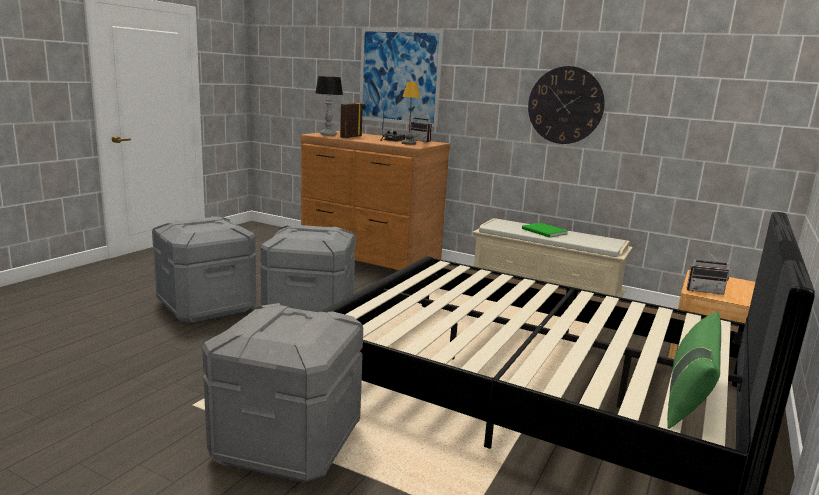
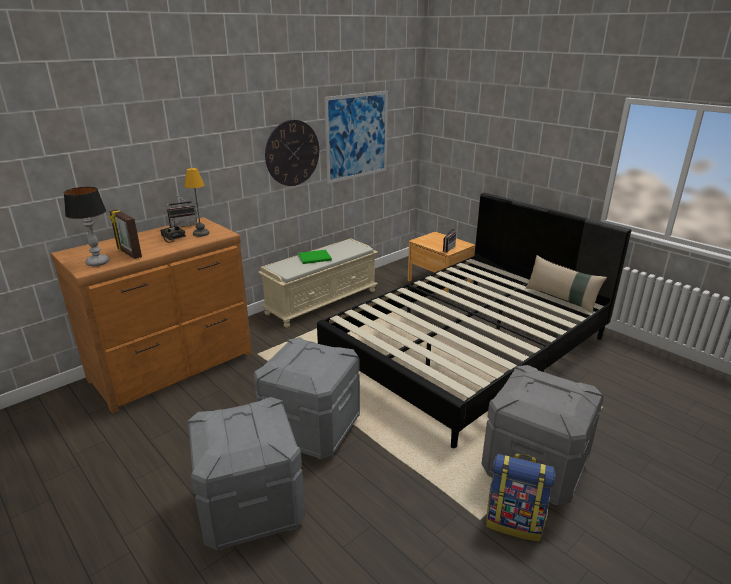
camera: 70 degrees left, 10 degrees up
picture [360,28,444,127] -> picture moved to [324,91,388,184]
green pillow [667,311,721,429] -> beige pillow [526,255,607,313]
none -> backpack [486,453,555,542]

